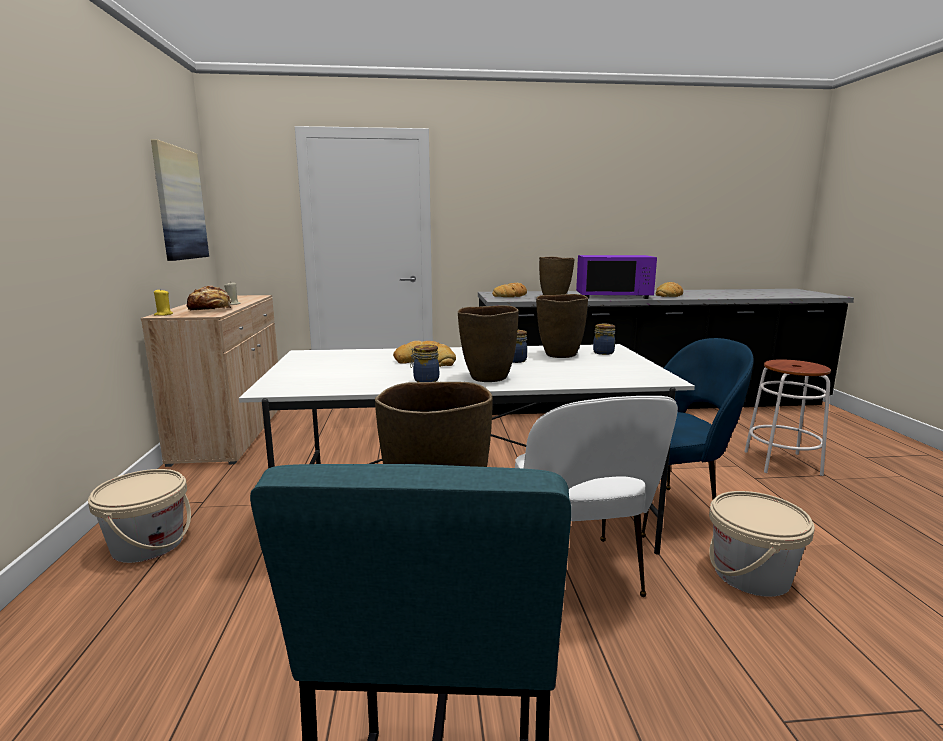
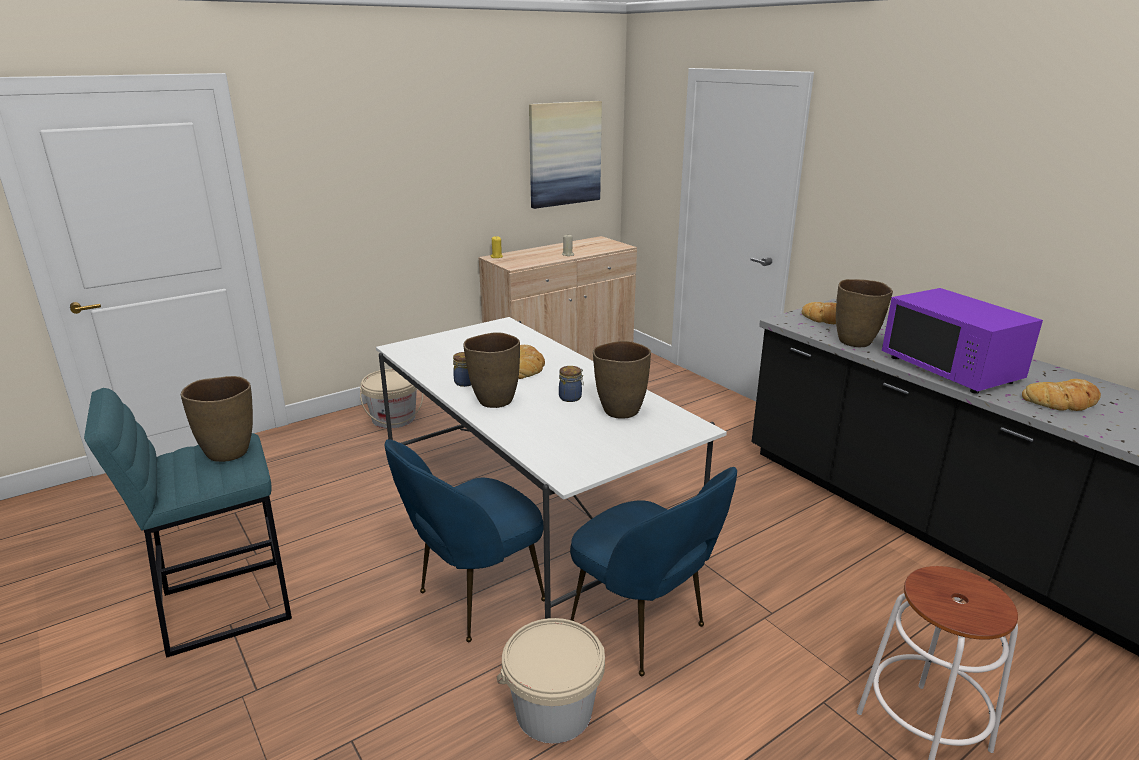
camera: 60 degrees right, 10 degrees up
bread [187,286,231,311] -> none
white chair [515,396,678,597] -> blue chair [384,439,545,642]
jar [593,323,615,355] -> none

